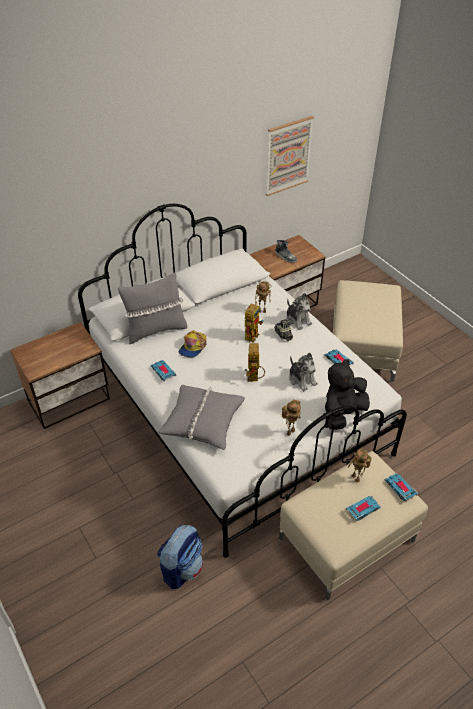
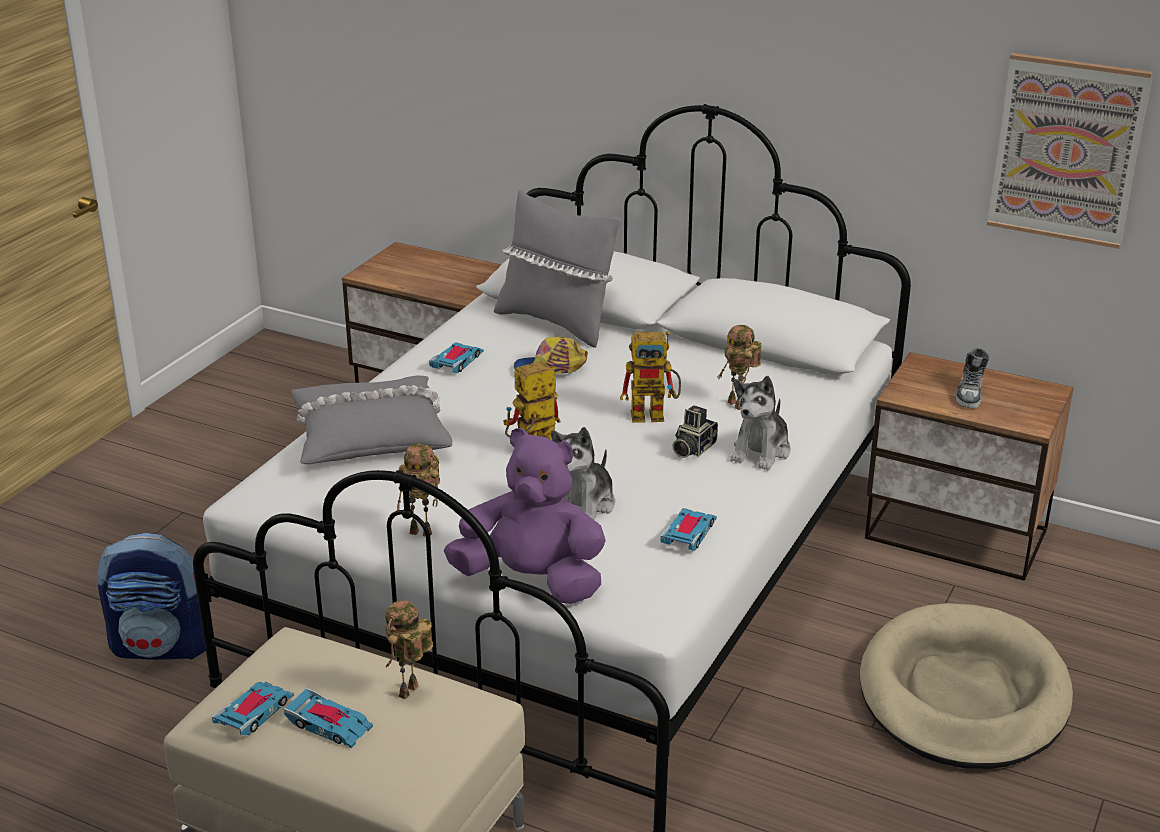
camera: 60 degrees right, 15 degrees down
black plush toy [325,359,370,430] -> purple plush toy [444,428,606,604]
beige ottoman [333,280,403,383] -> beige dog bed [860,603,1073,769]
toy car [385,473,418,502] -> toy car moved to [212,682,294,735]

